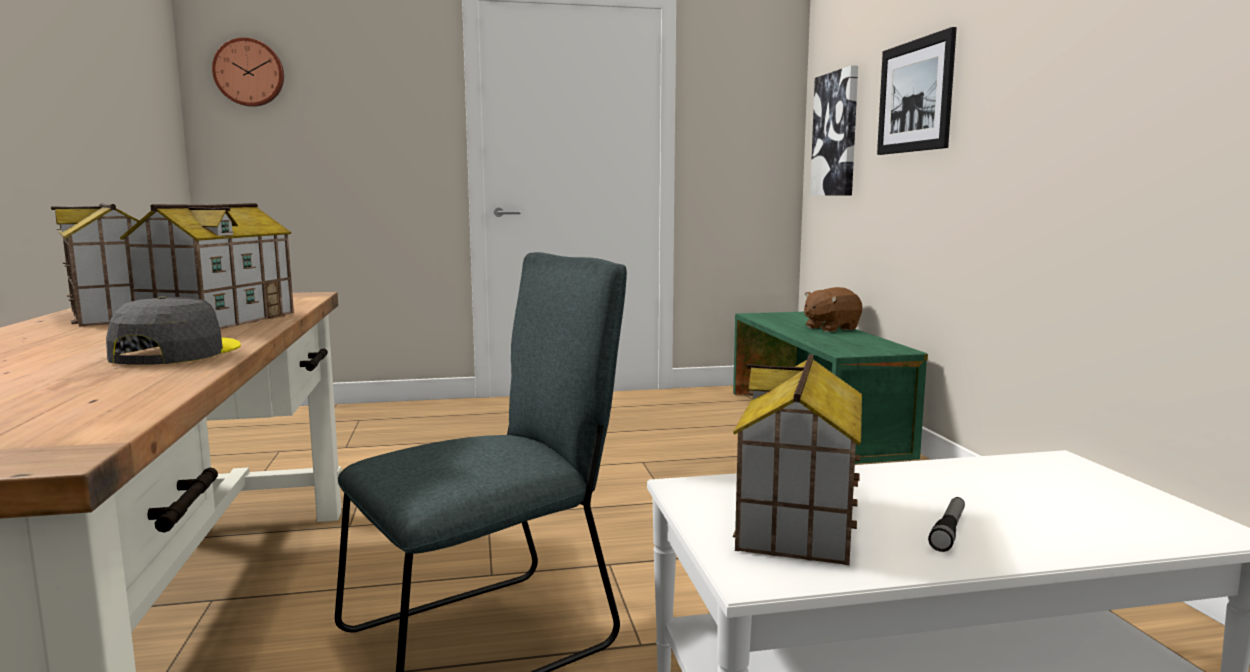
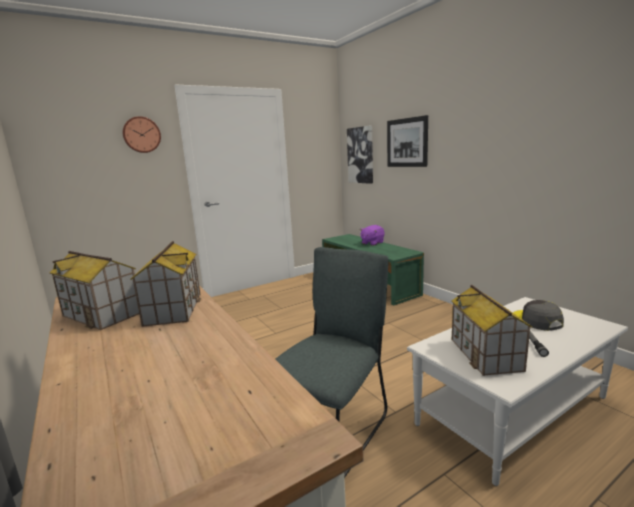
camera: 20 degrees left, 5 degrees up
grey cap [106,296,241,365] -> grey cap moved to [513,300,564,331]
wall clock [212,38,284,107] -> wall clock moved to [123,116,161,153]
brown plush toy [804,287,863,332] -> purple plush toy [360,225,385,246]

